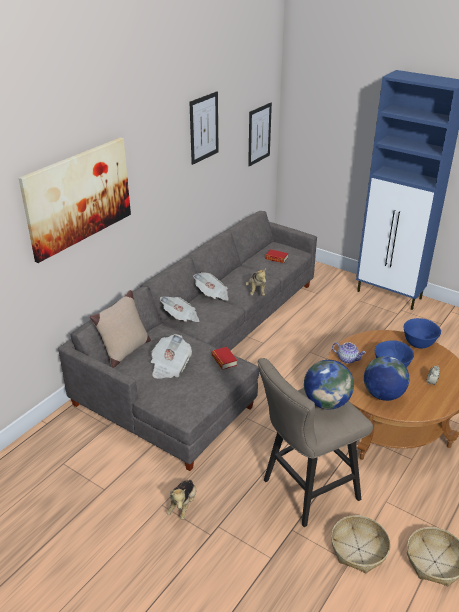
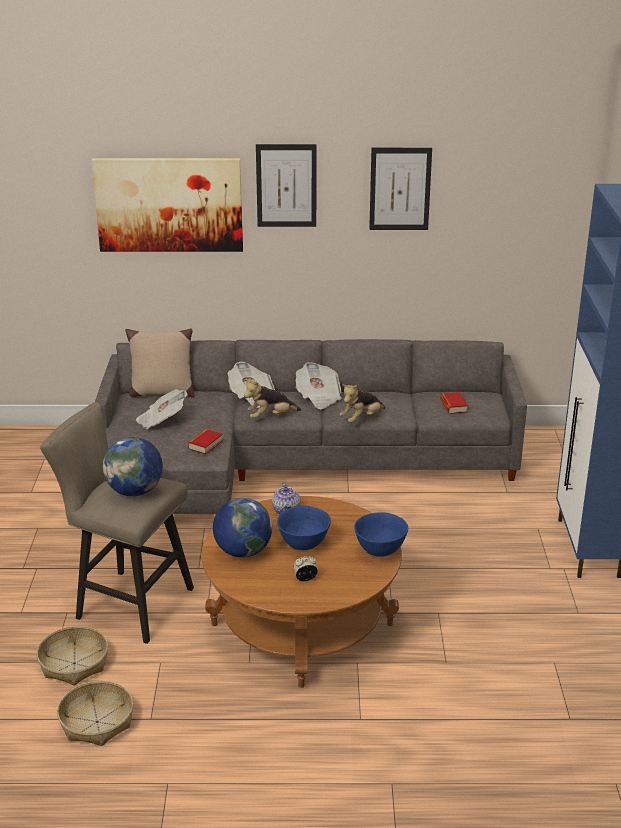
camera: 55 degrees right, 5 degrees down
plush toy [167,480,196,520] -> plush toy moved to [244,379,301,418]
picture [248,102,272,167] -> picture moved to [256,144,317,227]

